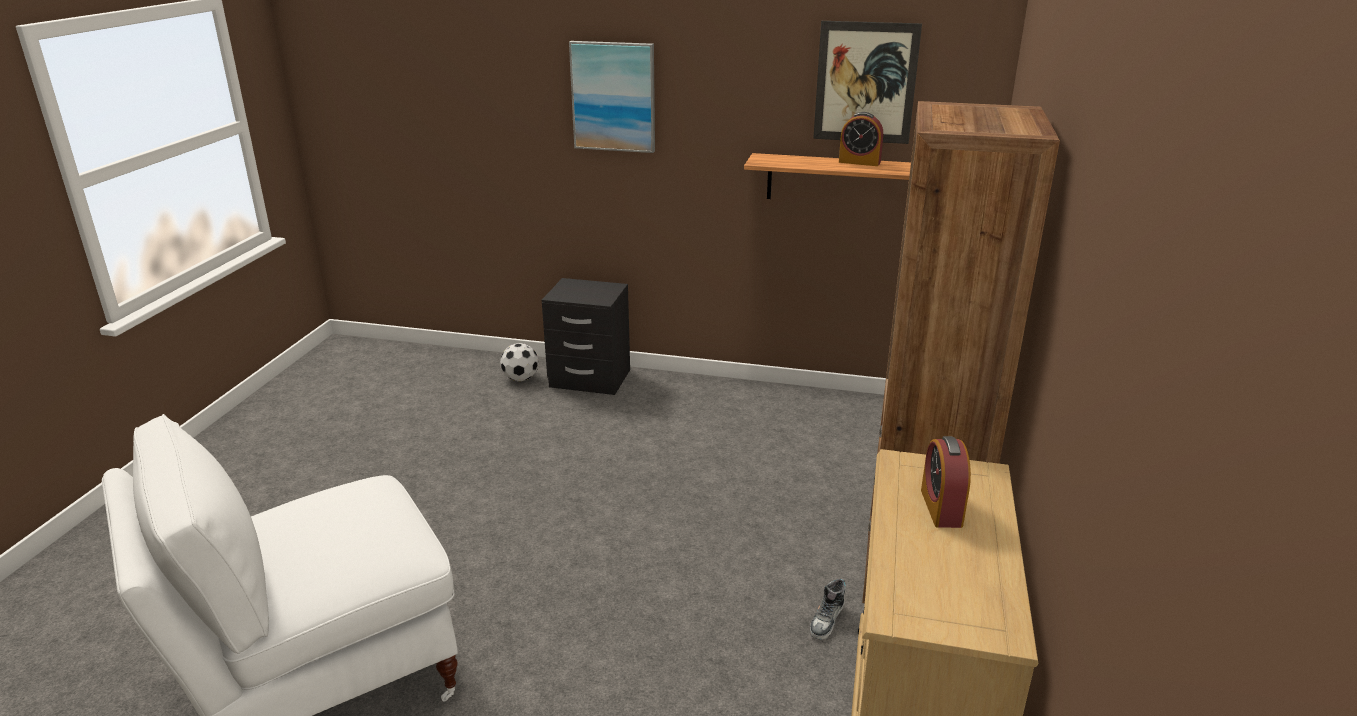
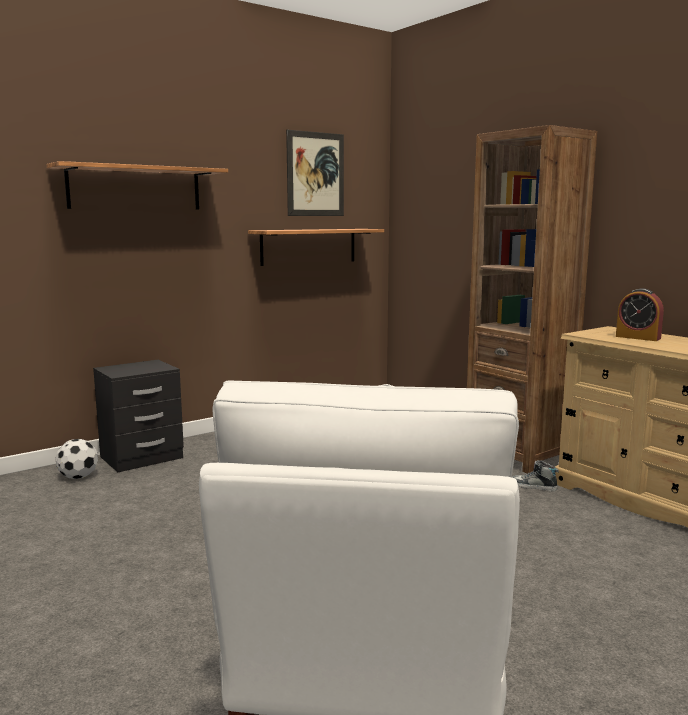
camera: 50 degrees left, 15 degrees down
picture [569,41,655,153] -> shelf [47,161,228,210]
shoe [810,579,846,640] -> shoe turned 135 degrees clockwise [512,460,559,491]
alarm clock [839,112,883,166] -> none

